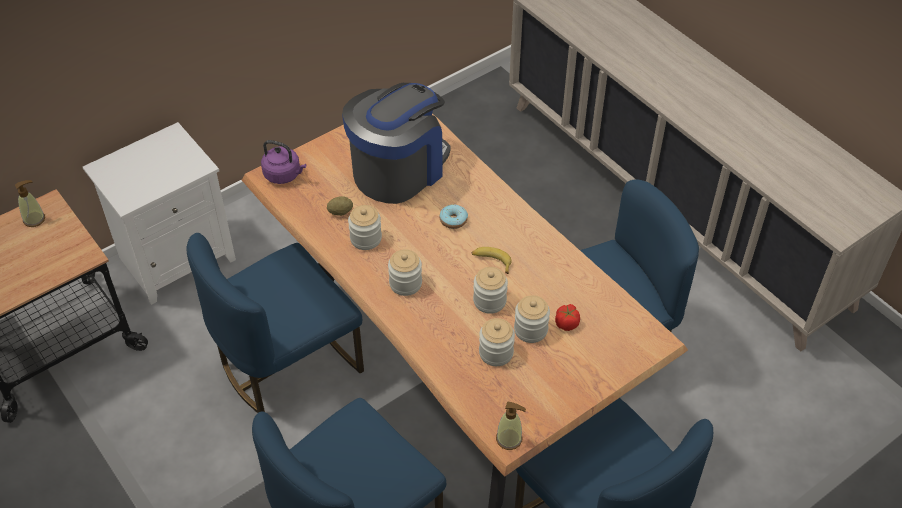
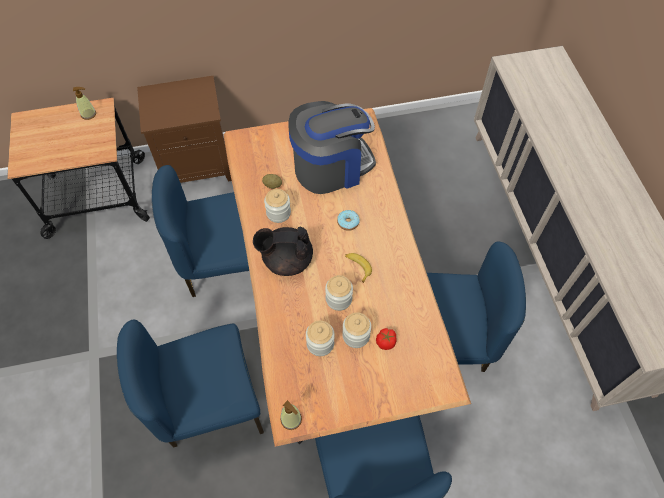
camera: 25 degrees right, 10 degrees up
white nightstand [83,122,236,305] -> brown nightstand [137,76,232,183]
purple kettle [261,140,306,184] -> none
jar [388,249,422,296] -> black teapot [253,226,313,276]

